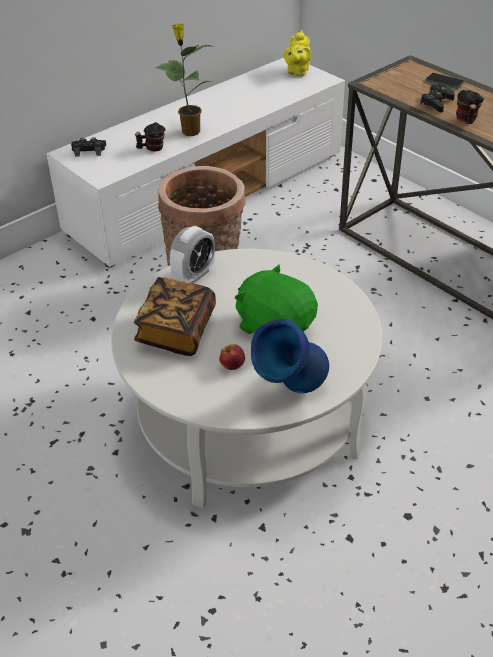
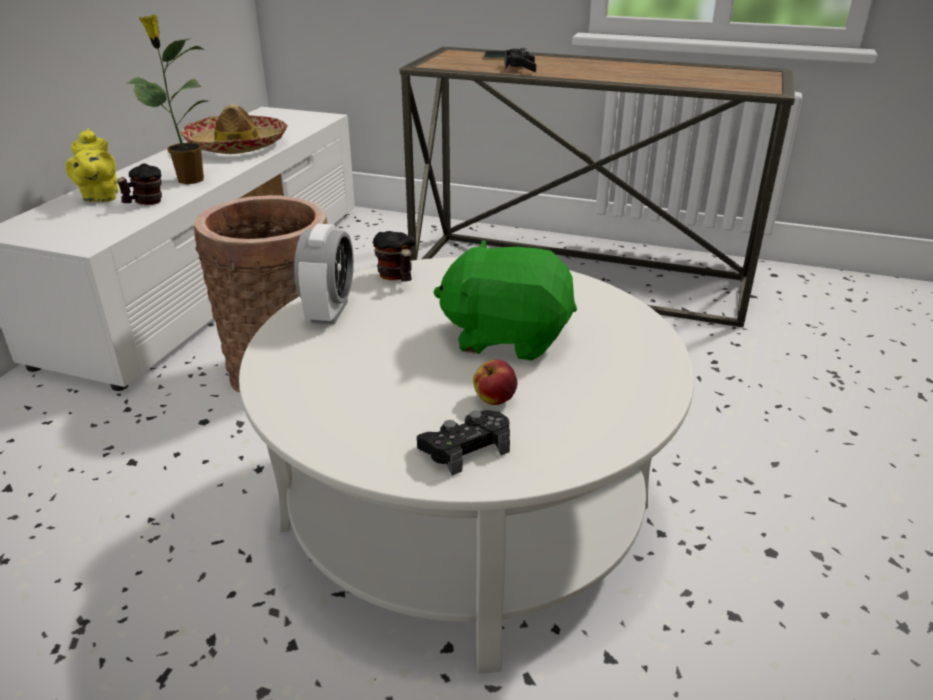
camera: 30 degrees left, 10 degrees down
black game controller [71,137,106,157] -> black game controller moved to [417,410,510,476]
book [134,277,216,356] -> none
blue vase [251,319,329,393] -> none
yellow teapot [284,30,311,77] -> yellow teapot moved to [65,128,119,202]
mug [456,90,484,124] -> mug moved to [373,231,416,282]
none -> hat [180,104,288,154]

